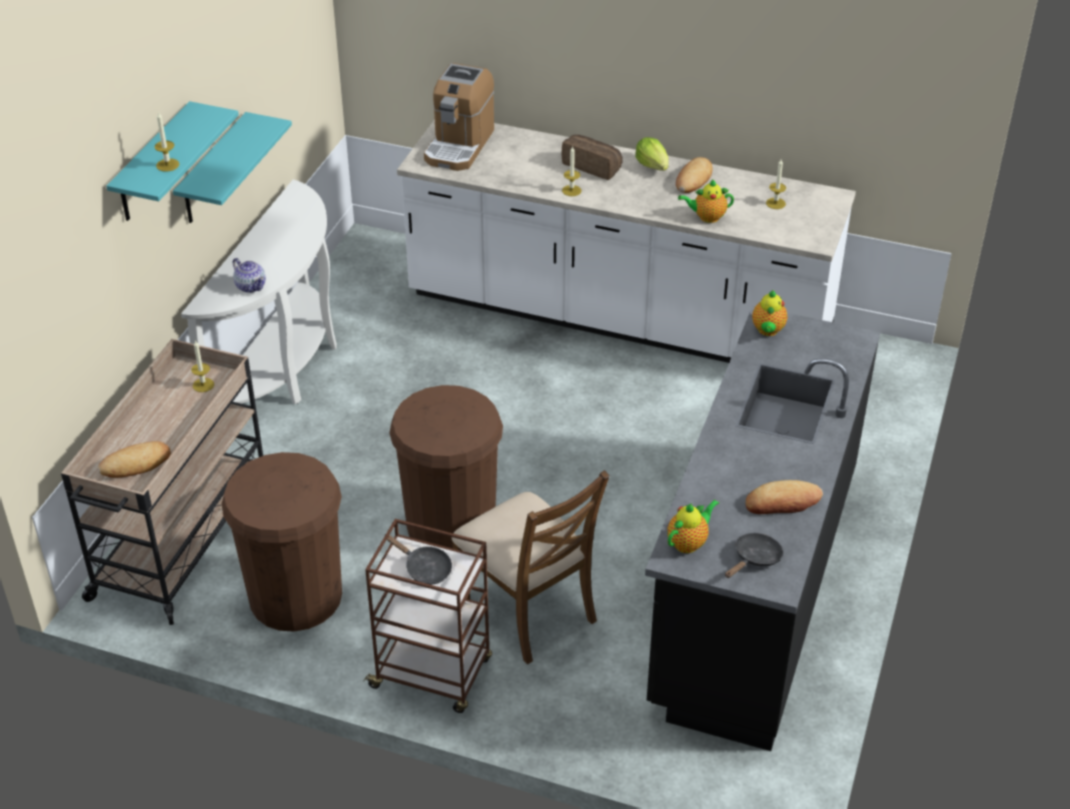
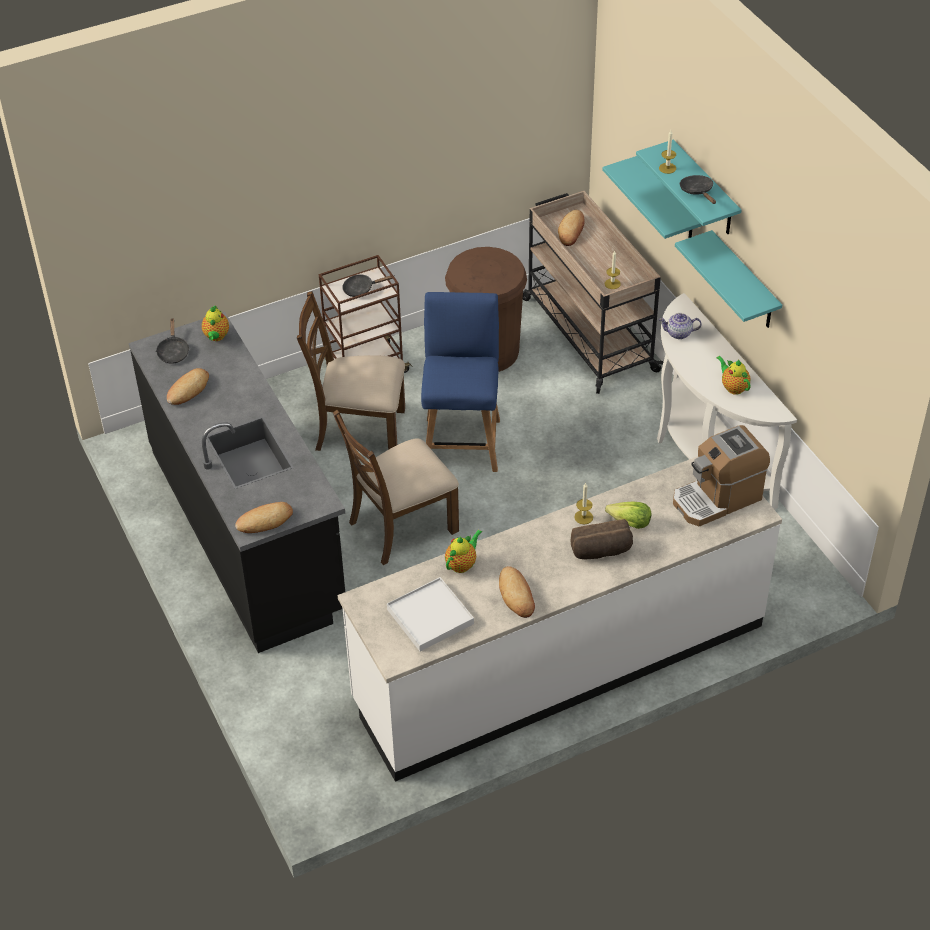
camera: 135 degrees right, 5 degrees up
brown trash can [389,385,503,548] -> blue chair [421,292,500,472]
coffee machine [424,63,494,171] -> coffee machine turned 90 degrees counterclockwise [673,425,770,526]
lettuce [635,137,669,171] -> lettuce moved to [605,502,651,529]
teapot [752,290,787,336] -> teapot moved to [716,356,751,395]
candle [766,159,786,209] -> white tray [387,577,474,651]
none -> bread [235,502,293,533]
none -> brown chair [333,410,459,565]
none -> turquoise shelf [602,156,702,239]
none -> black frying pan [680,175,716,204]

